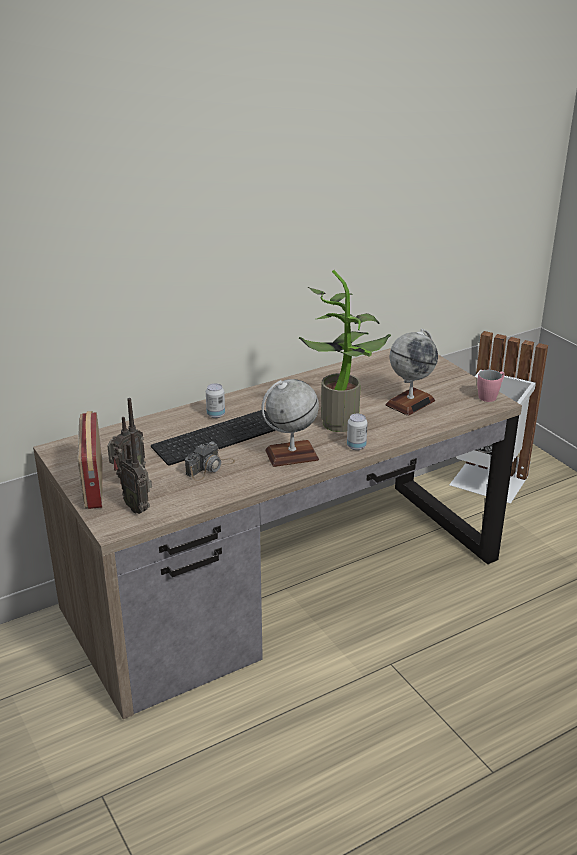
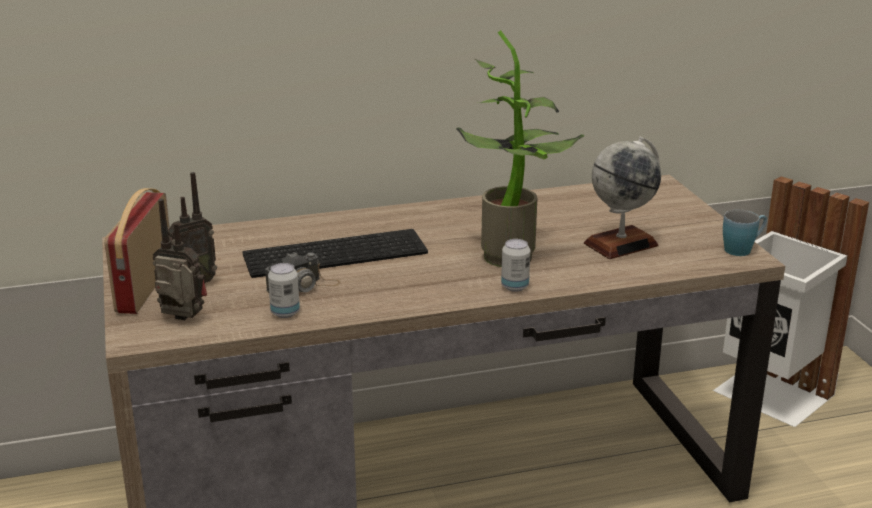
camera: 15 degrees right, 5 degrees down
radio [119,432,152,514] -> radio turned 135 degrees clockwise [153,199,207,320]
can [206,383,225,418] -> can moved to [268,263,300,318]
globe [262,379,319,467] -> none
pink mug [477,370,505,402] -> blue mug [723,210,767,256]

